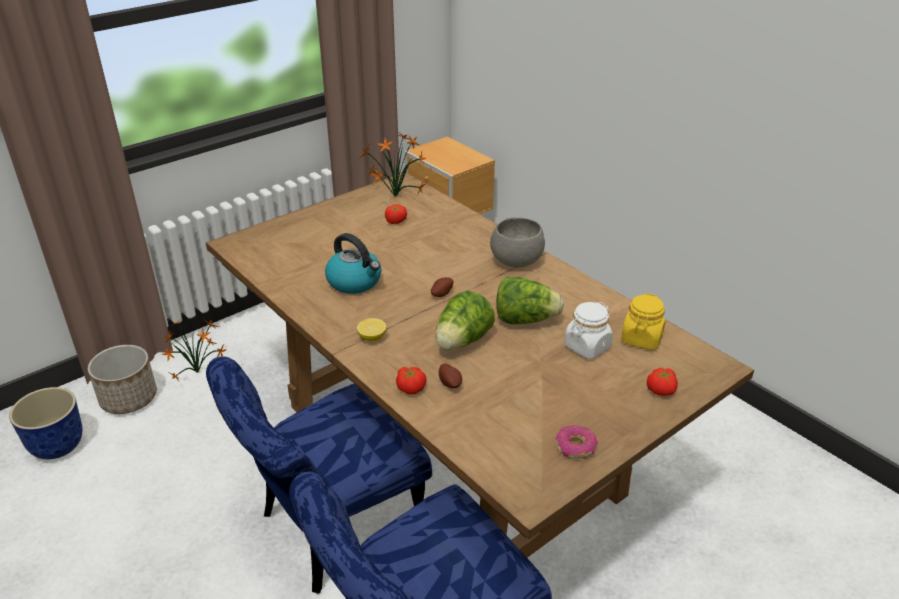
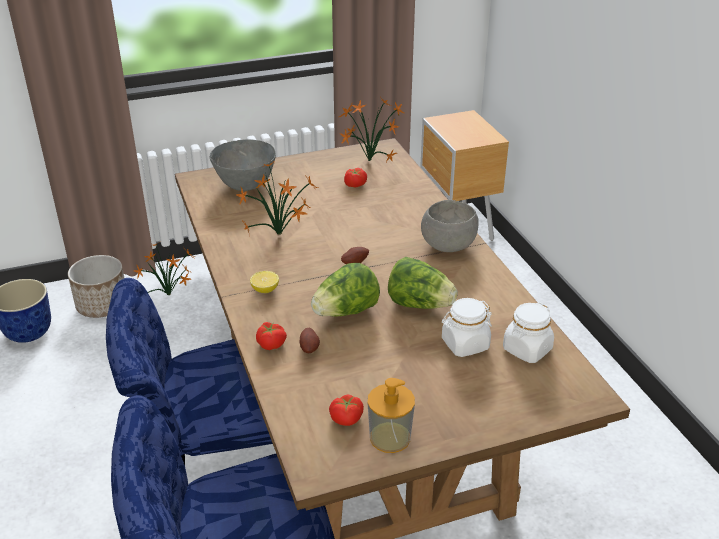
camera: 20 degrees right, 0 degrees up
kettle [325,233,382,294] -> potted plant [236,160,318,235]
donut [555,425,598,459] -> soap dispenser [367,378,415,453]
yellow jar [621,293,666,350] -> white jar [503,302,554,363]
tomato [647,368,678,396] -> tomato moved to [329,395,364,426]
none -> grey bowl [210,139,276,191]

